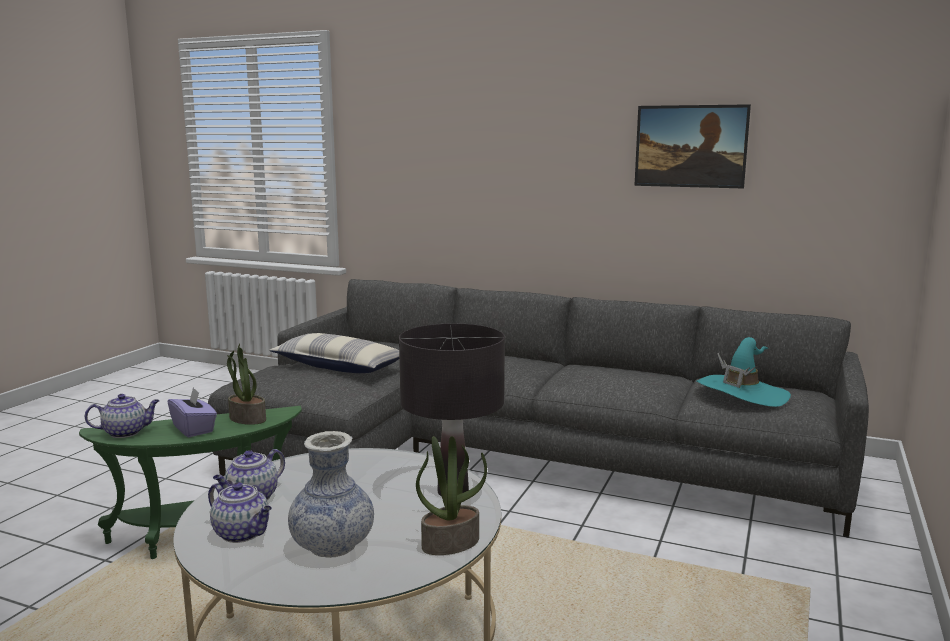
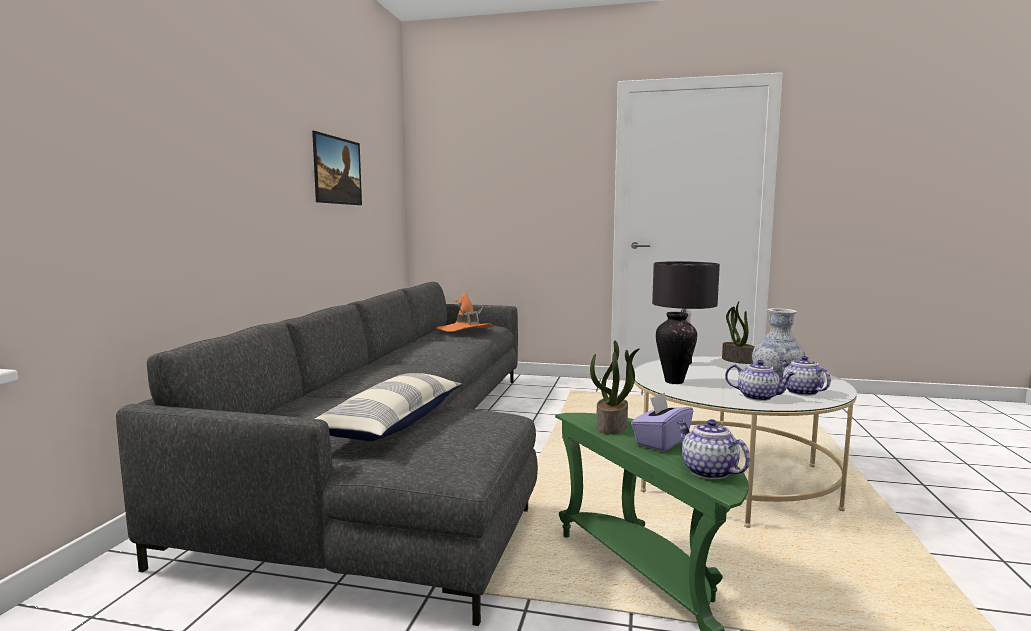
camera: 100 degrees left, 5 degrees down
teapot [208,482,272,543] -> teapot turned 45 degrees counterclockwise [780,356,831,396]
turquoise hat [696,337,791,407] -> orange hat [436,293,494,332]
none -> vase [656,312,697,384]

